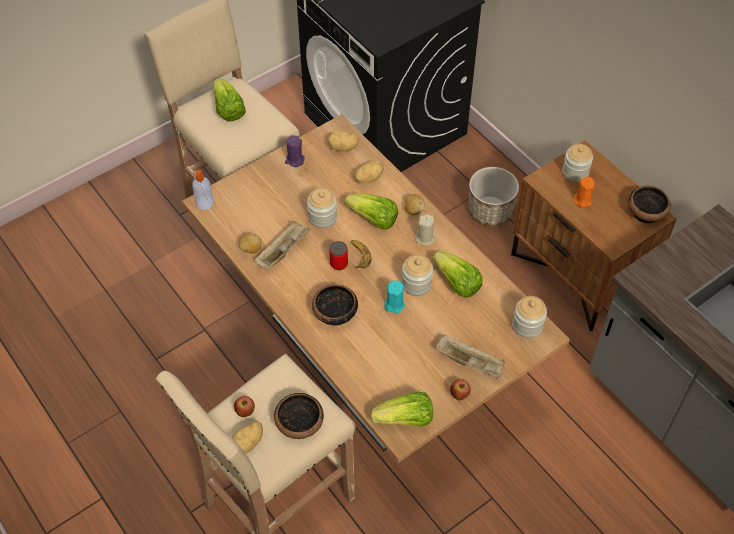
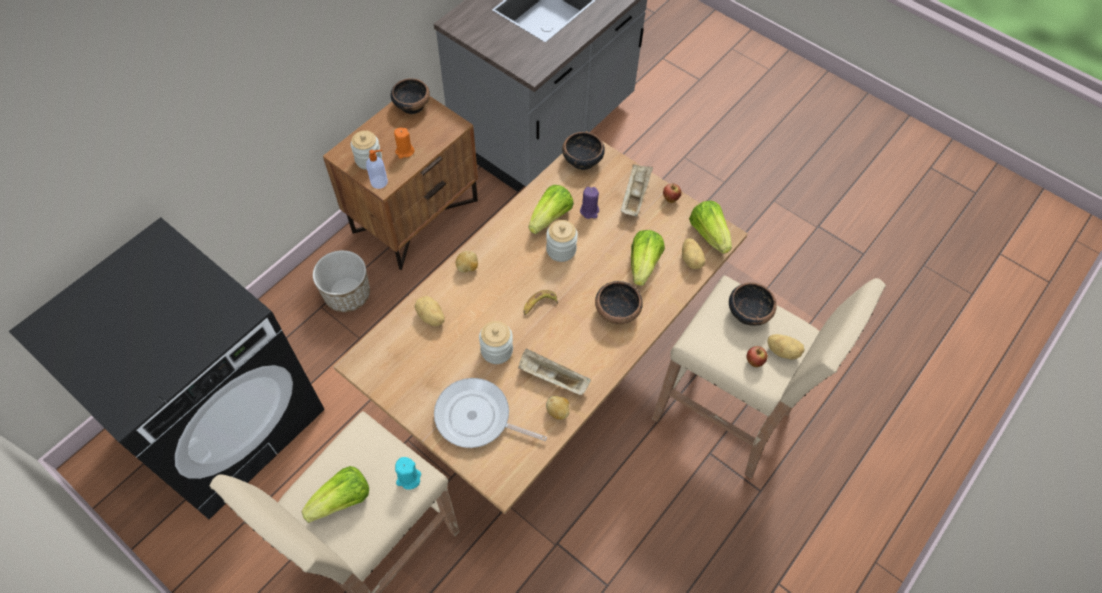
camera: 105 degrees left, 5 degrees up
soap dispenser [192,170,214,210] -> soap dispenser moved to [366,150,388,189]
purple candle [285,135,305,167] -> purple candle moved to [580,187,599,219]
potato [328,131,359,151] -> potato moved to [682,238,705,269]
can [329,241,348,270] -> none
lettuce [344,194,398,230] -> lettuce moved to [631,230,665,286]
turquoise candle [384,280,405,313] -> turquoise candle moved to [395,457,421,490]
beige candle [416,214,435,246] -> none
jar [512,296,547,338] -> bowl [562,132,605,170]
none -> frying pan [434,378,547,448]

